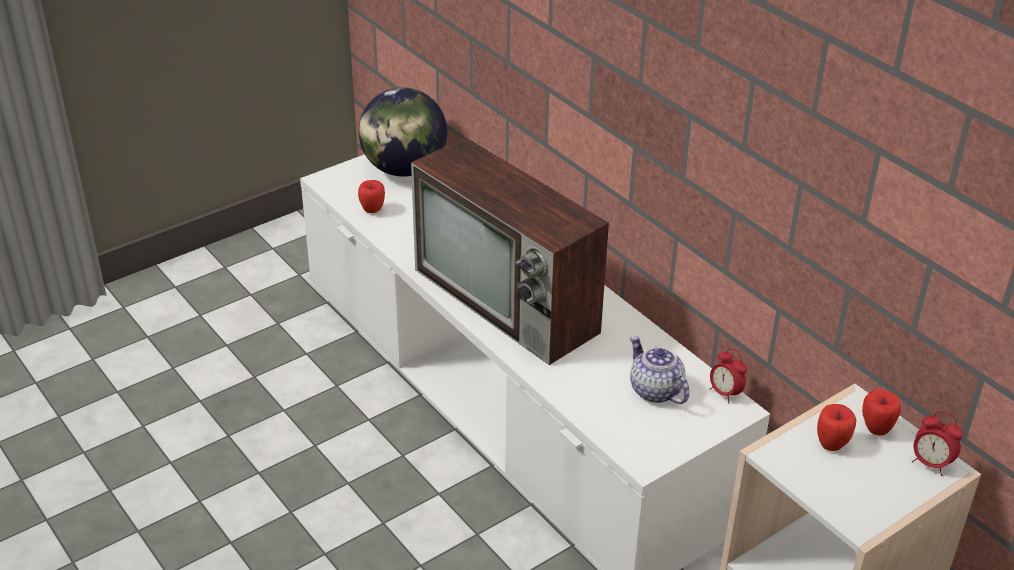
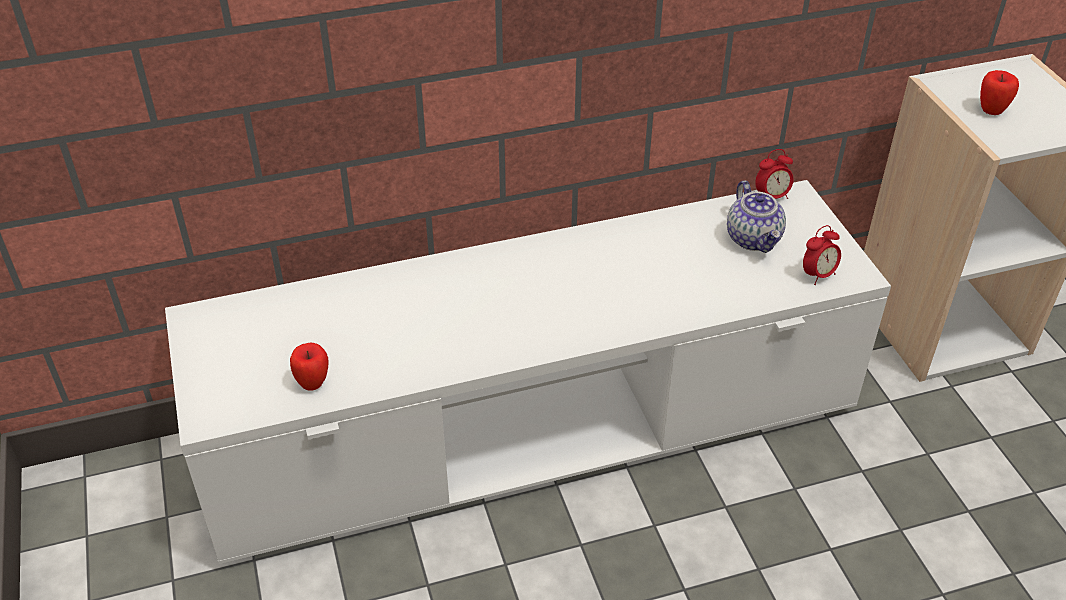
camera: 70 degrees left, 5 degrees up
globe [359,87,447,177] -> none
television [411,137,609,365] -> none
teapot [630,336,690,404] -> teapot turned 90 degrees counterclockwise [727,181,786,253]
apple [862,389,901,436] -> none
alarm clock [912,411,963,476] -> alarm clock moved to [803,225,841,285]

